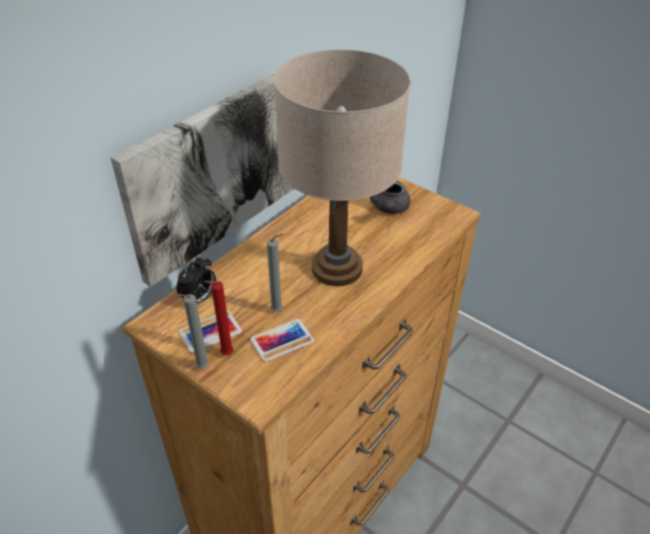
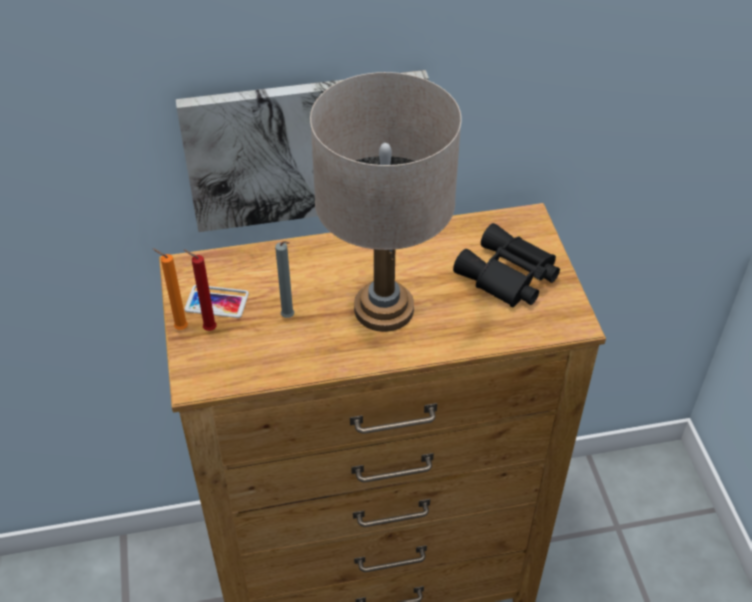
camera: 40 degrees right, 5 degrees up
grey candle [176,294,209,369] -> orange candle [153,248,188,330]
alarm clock [177,256,216,303] -> none
phone [250,319,314,362] -> none
grey teapot [370,181,410,214] -> black binoculars [453,223,560,307]

